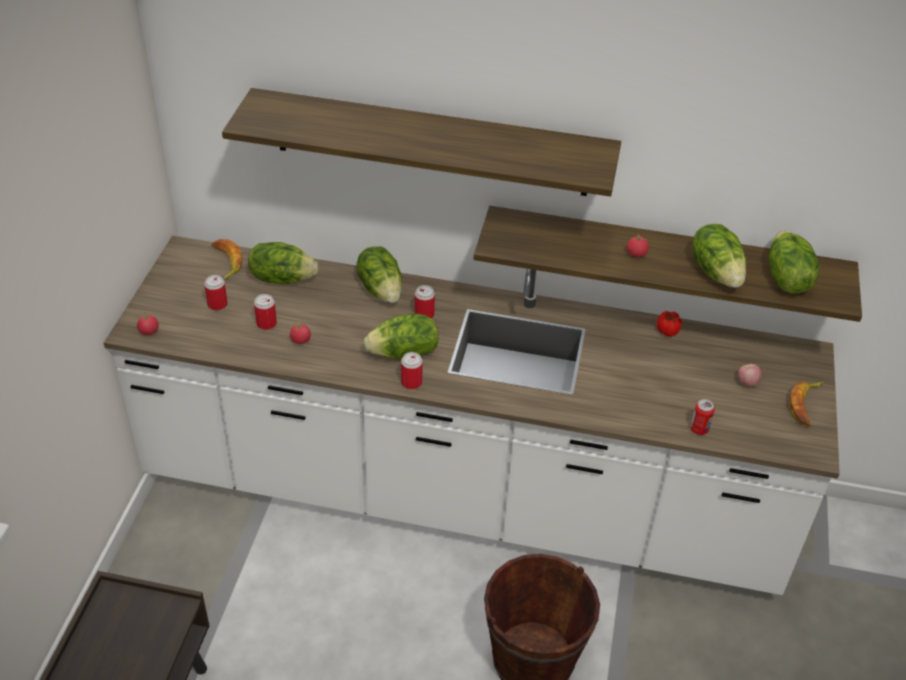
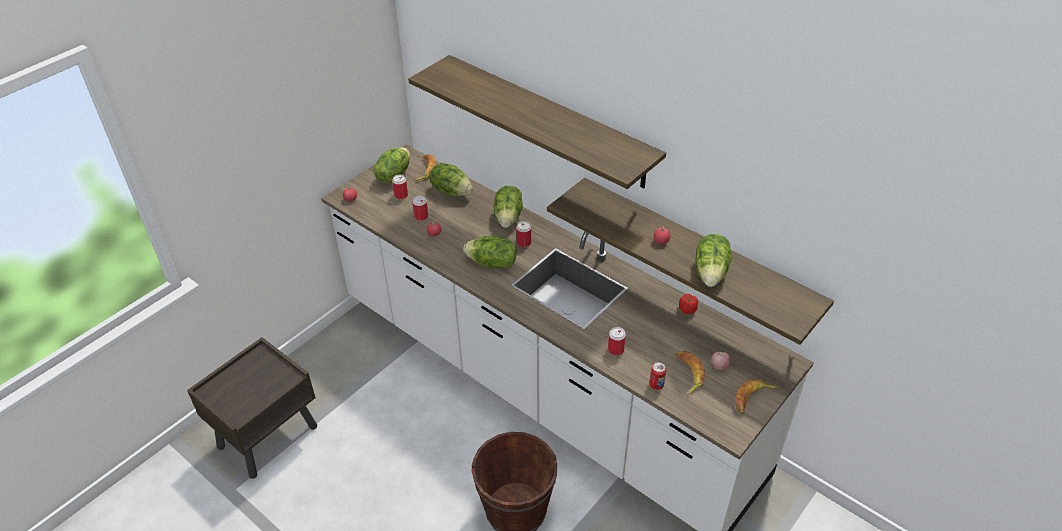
camera: 30 degrees right, 0 degrees up
can [401,352,423,389] -> can moved to [608,327,626,356]
lettuce [769,231,819,293] -> lettuce moved to [373,147,410,183]
none -> banana [676,351,705,394]

